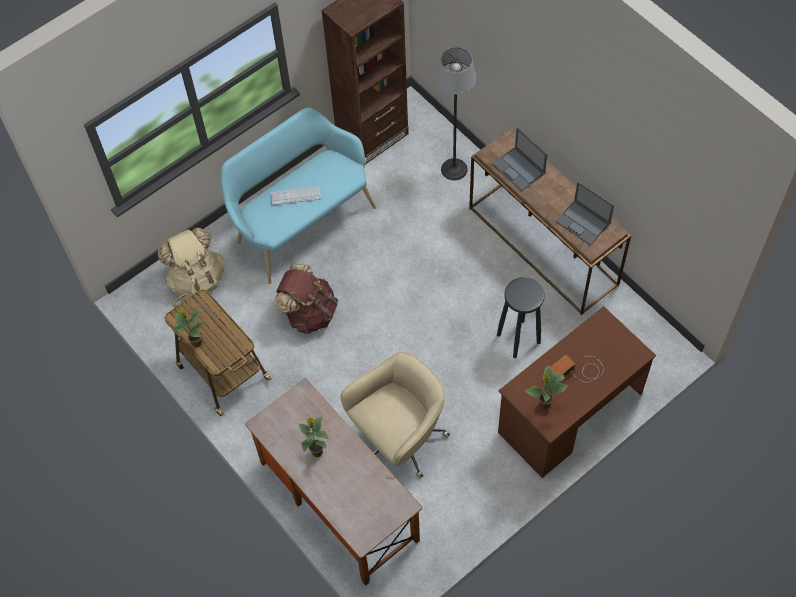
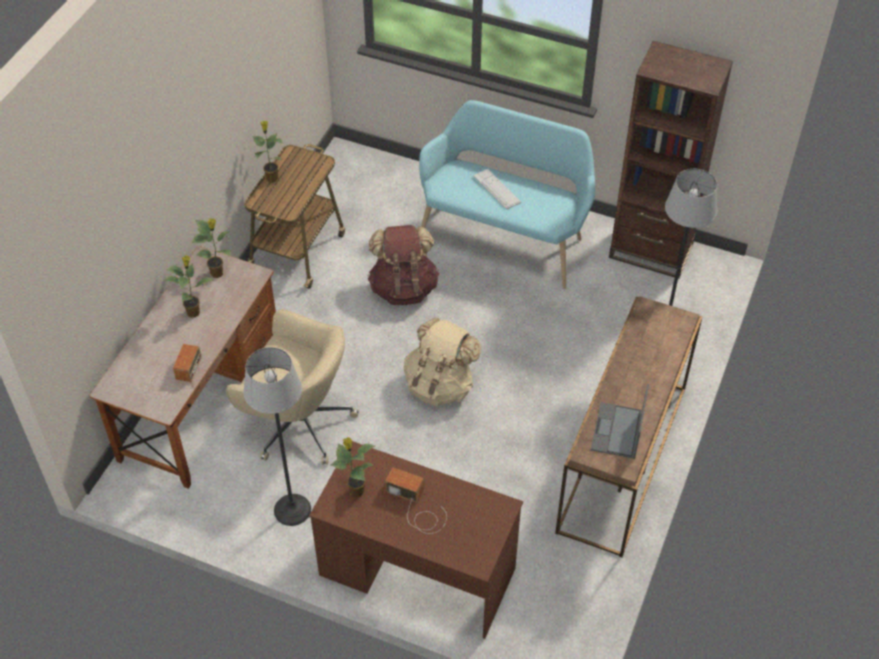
camera: 60 degrees right, 10 degrees down
beige backpack [157,227,224,297] -> beige backpack moved to [403,317,481,406]
laptop [492,128,547,191] -> none
black stool [497,277,545,358] -> none
none -> radio [144,344,202,405]
none -> potted plant [192,218,231,278]
none -> floor lamp [244,347,311,526]

